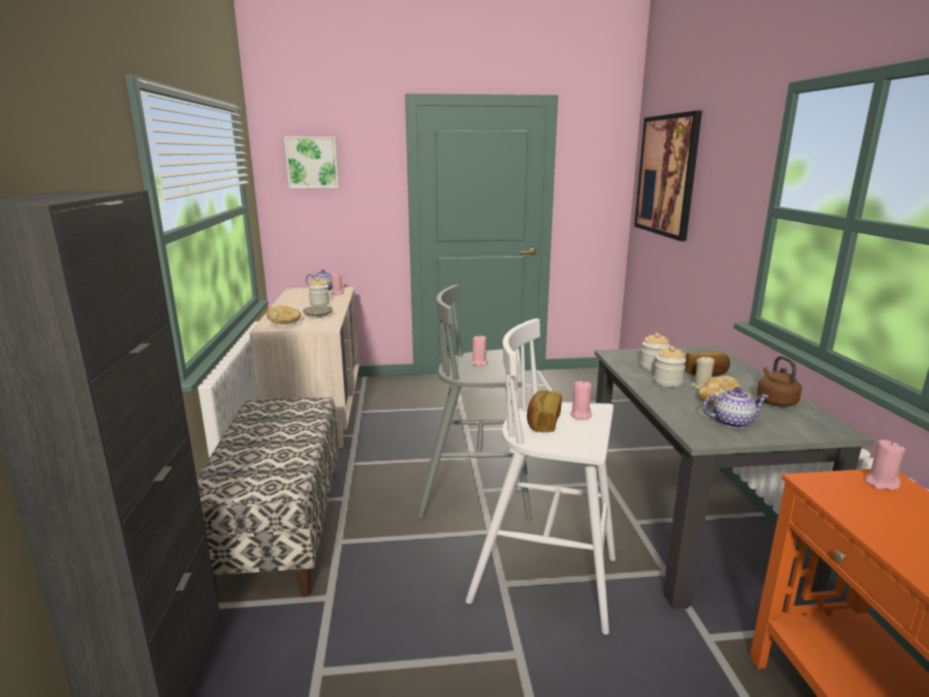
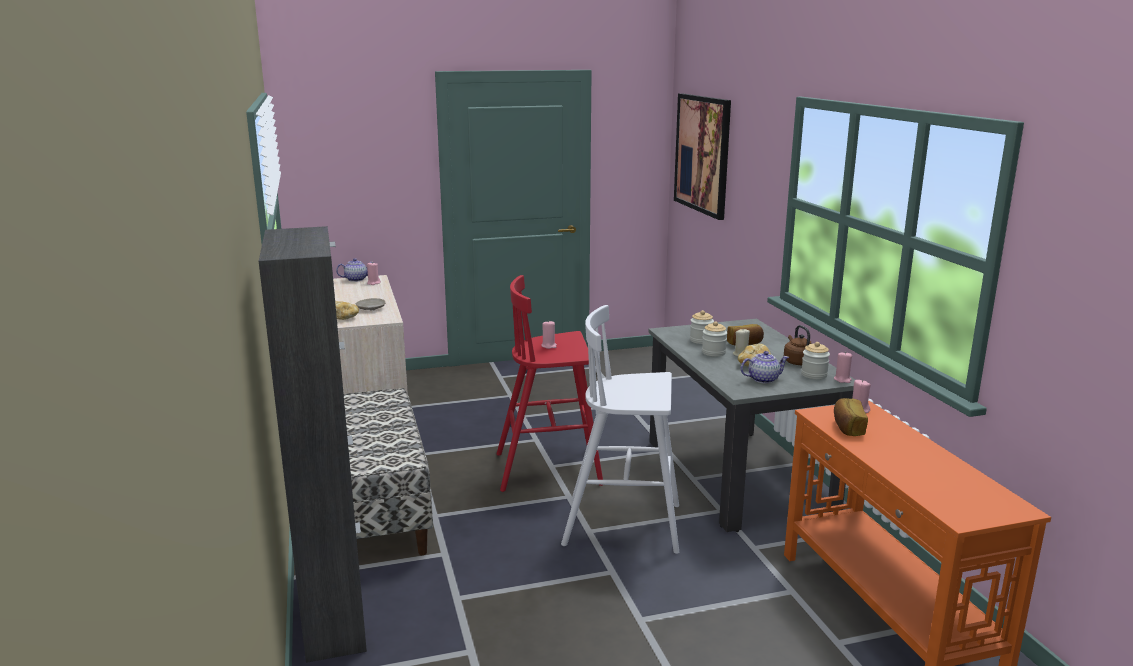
camera: 10 degrees left, 0 degrees up
picture [284,136,339,188] -> none
jar [308,278,330,306] -> jar moved to [801,342,830,379]
grey stool [418,285,532,521] -> red stool [497,275,603,492]
bread [527,390,562,432] -> bread moved to [834,398,868,436]
pink candle [570,380,592,420] -> pink candle moved to [834,351,852,383]

